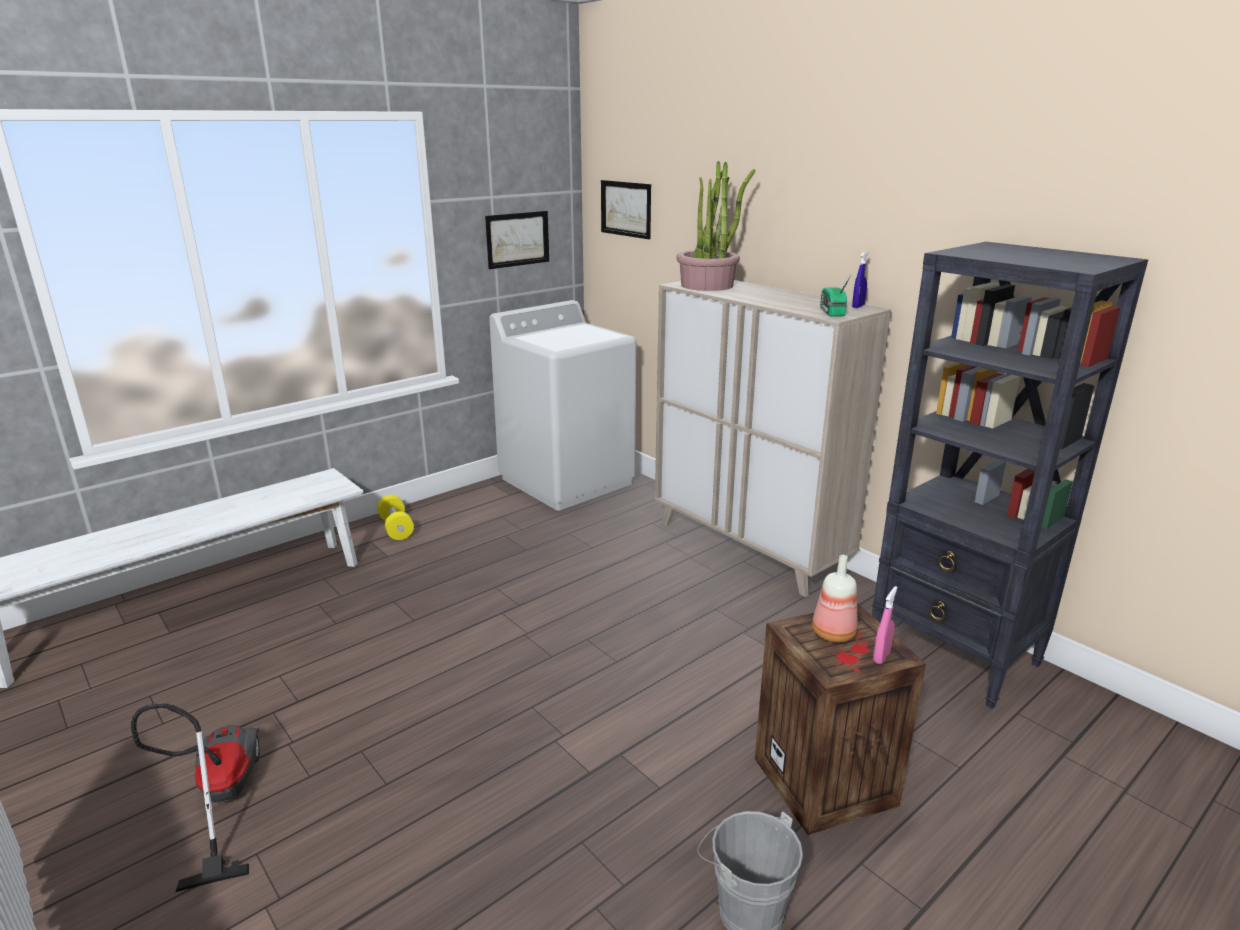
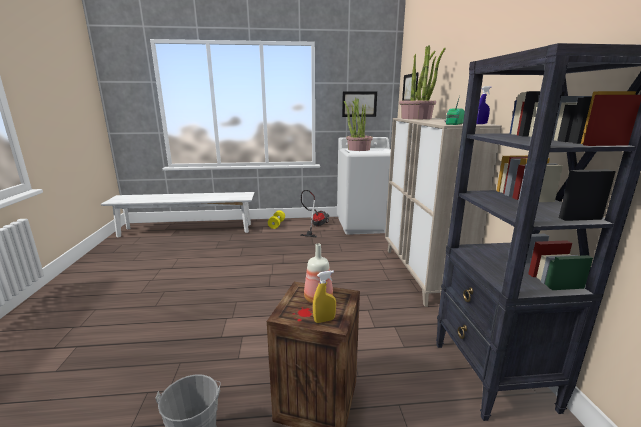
camera: 35 degrees right, 5 degrees down
vacuum cleaner [131,704,260,892] -> vacuum cleaner moved to [300,190,329,238]
pink spray bottle [873,586,898,664] -> yellow spray bottle [313,270,336,323]
none -> potted plant [344,98,373,151]

